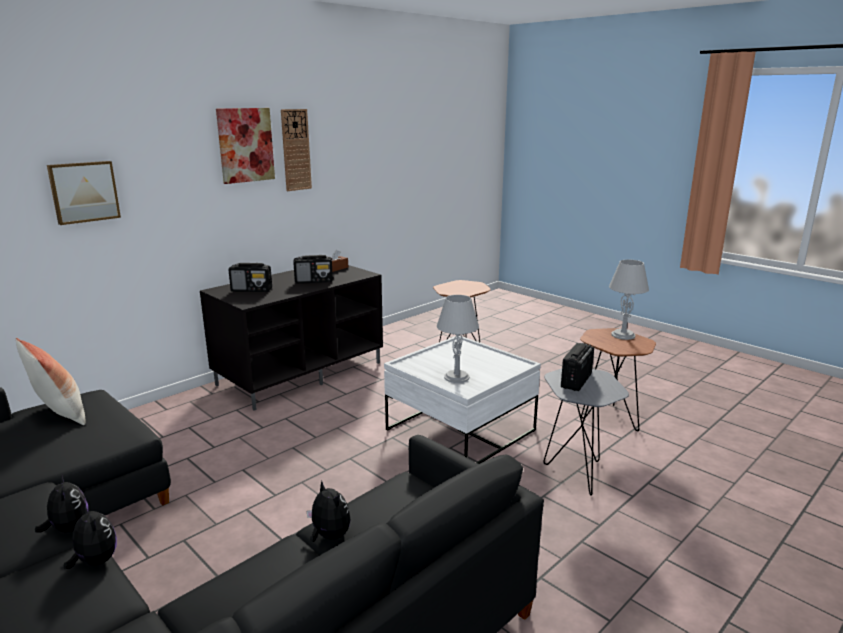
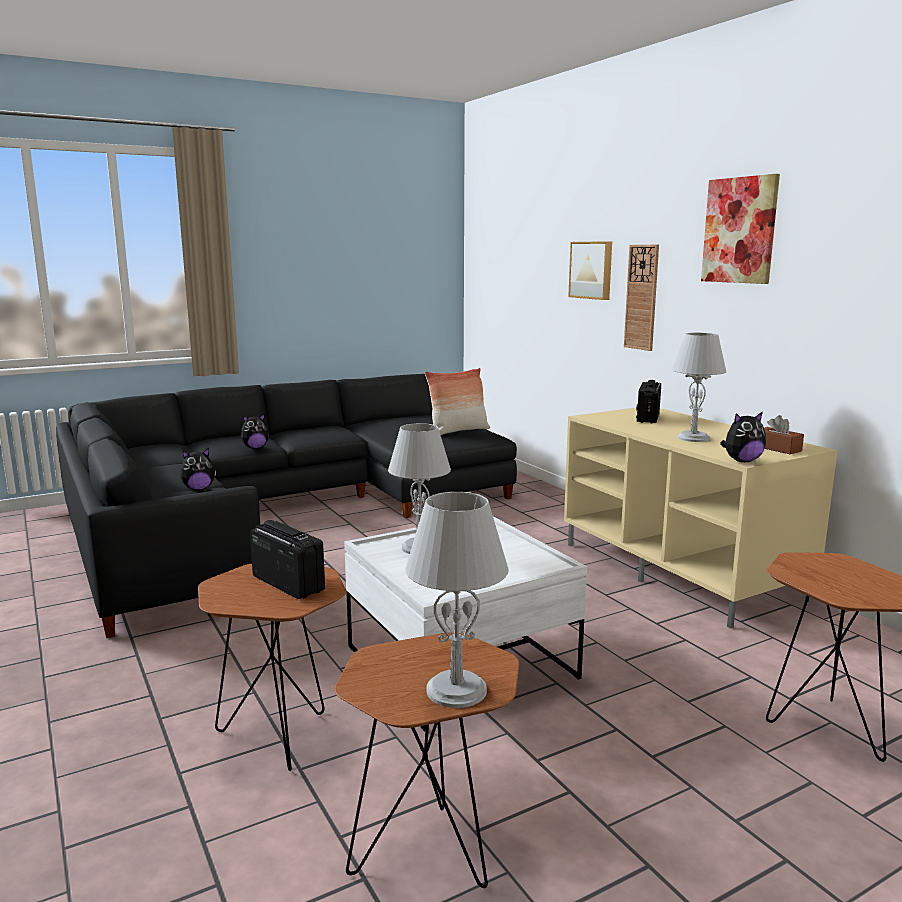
camera: 105 degrees right, 5 degrees down
plush toy [35,474,88,533] -> plush toy moved to [720,412,766,462]
black tv stand [200,265,383,410] -> beige tv stand [564,408,838,629]
wall clock [281,109,312,191] -> wall clock moved to [624,245,659,351]
radio [293,255,333,284] -> grey table lamp [672,333,726,442]
grey side table [543,368,629,496] -> brown side table [198,564,346,771]

